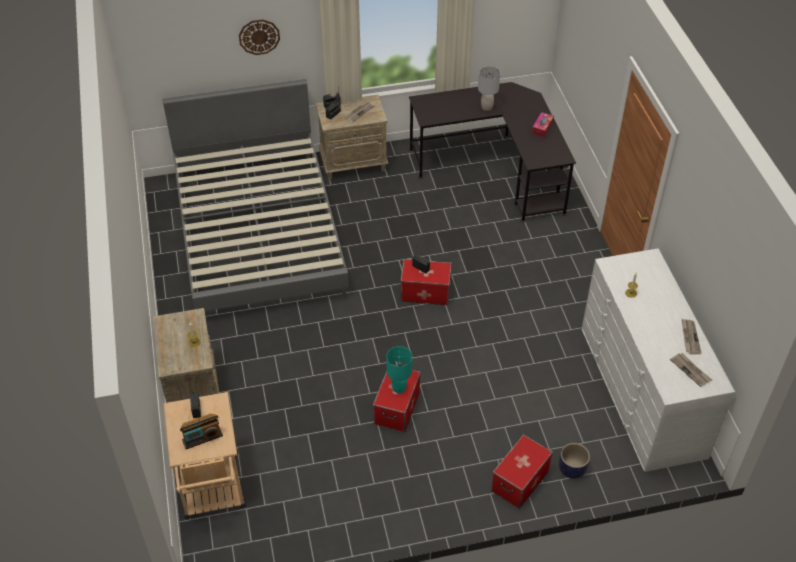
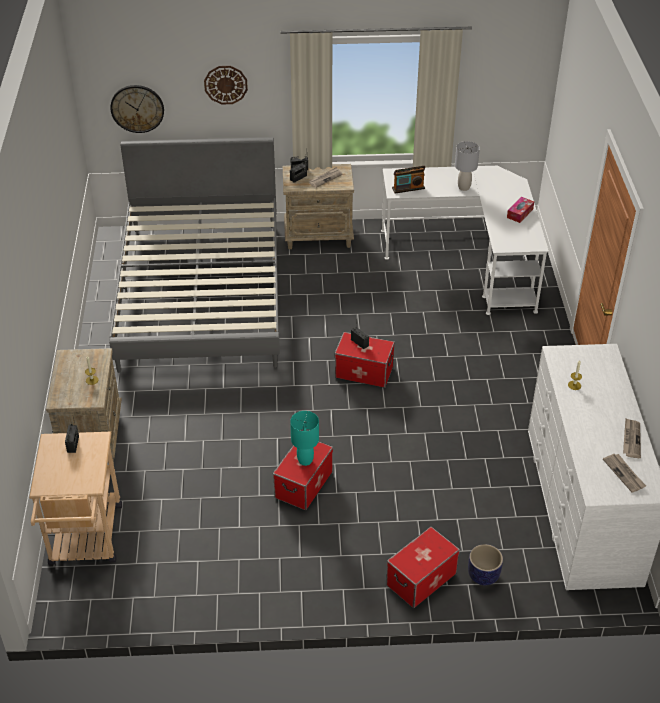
camera: 10 degrees right, 5 degrees down
radio [180,413,223,449] -> radio moved to [392,166,425,194]
black desk [409,82,576,223] -> white desk [381,166,549,315]
none -> wall clock [110,85,164,133]

